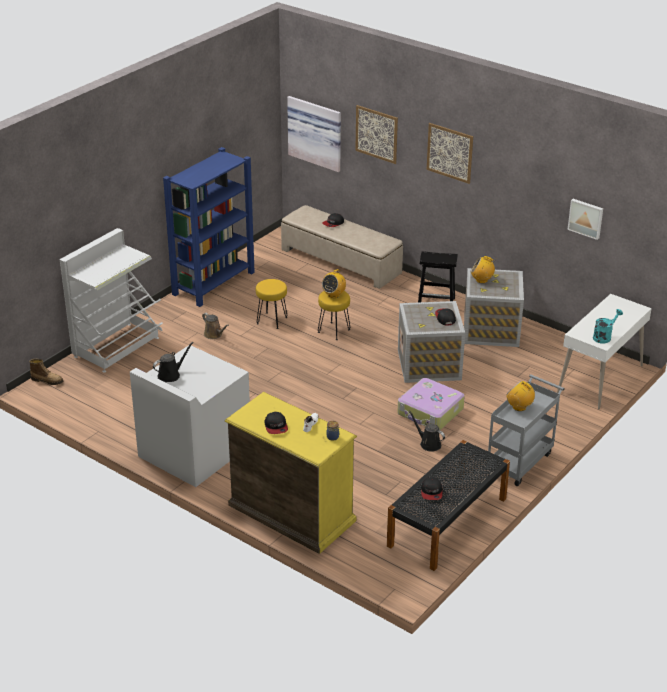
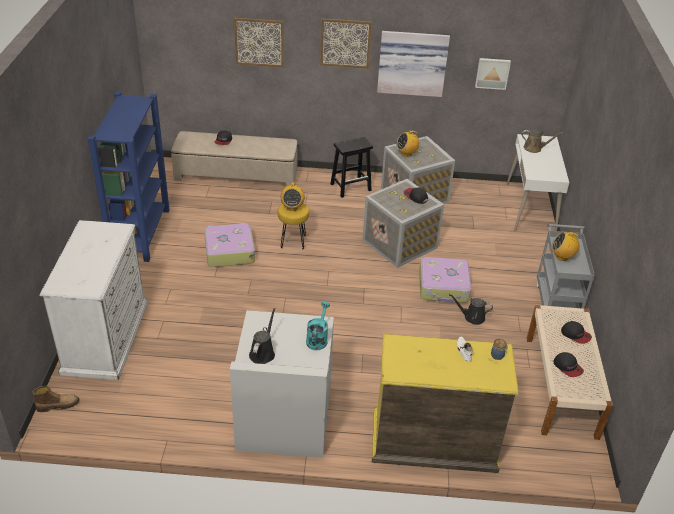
camera: 35 degrees left, 5 degrees up
white shoe rack [60,228,163,373] -> white dresser [39,220,148,380]
brown watering can [202,313,229,339] -> brown watering can moved to [522,129,563,153]
yellow stool [256,279,287,329] -> suitcase [204,223,255,267]
cap [264,412,288,434] -> cap moved to [561,321,592,344]
picture [287,96,341,172] -> picture moved to [377,31,450,97]
black bench [387,440,510,571] -> beige bench [526,305,613,440]
turquoise watering can [593,309,623,343] -> turquoise watering can moved to [306,302,330,350]

